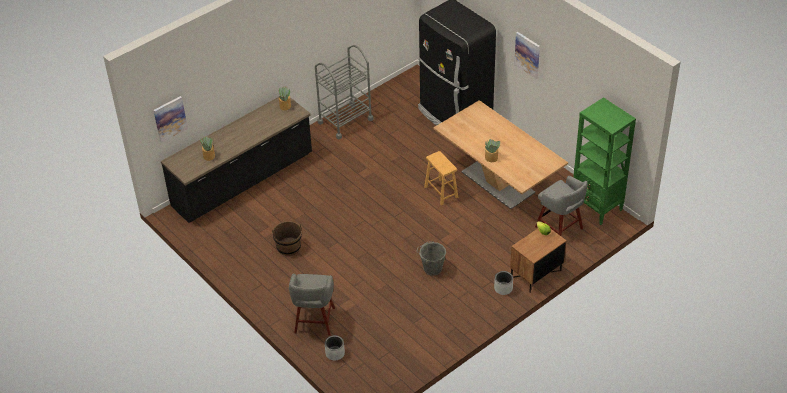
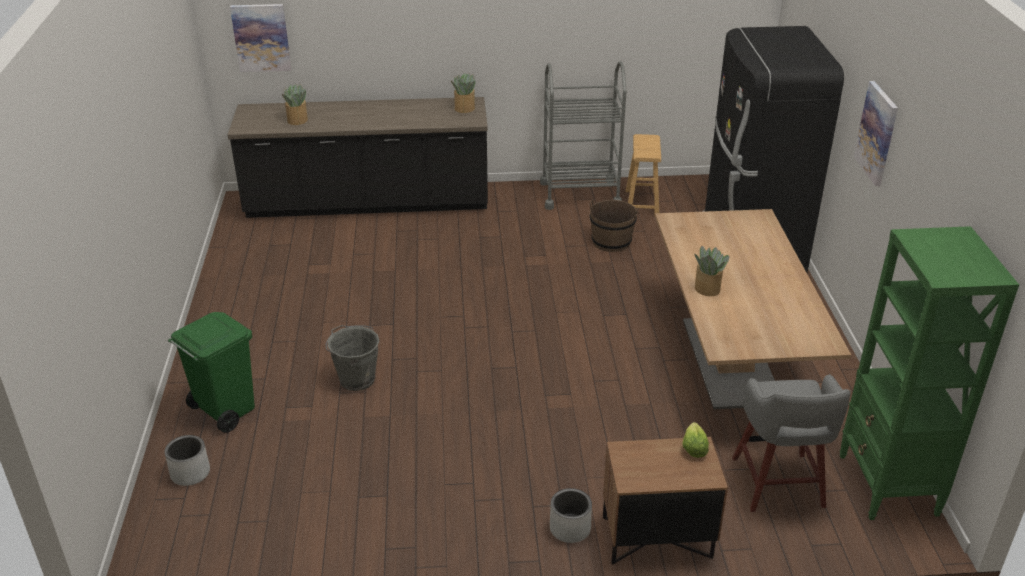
camera: 35 degrees right, 10 degrees down
brown bucket [272,221,302,256] -> brown bucket moved to [590,199,638,252]
grey stool [289,273,335,335] -> green trash can [168,312,255,433]
grey bucket [416,241,446,276] -> grey bucket moved to [325,325,380,391]
brown stool [424,151,458,205] -> brown stool moved to [626,134,661,216]

